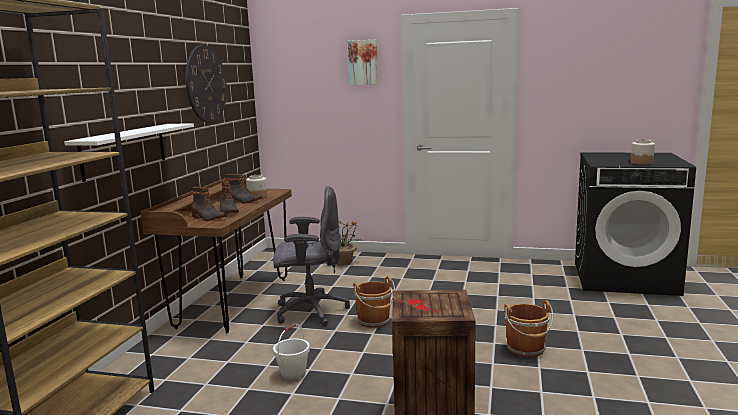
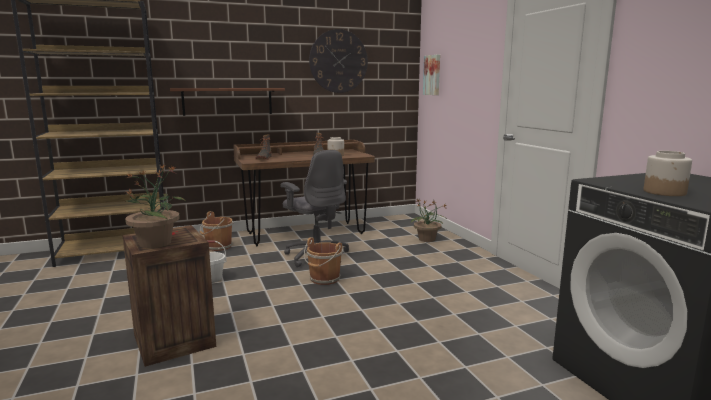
camera: 55 degrees right, 0 degrees up
white shelf [64,123,194,182] -> brown shelf [170,88,285,116]
boot [219,180,239,214] -> none
picture [348,39,378,85] -> picture moved to [423,55,440,95]
brown bucket [504,300,553,358] -> brown bucket moved to [200,211,234,251]
none -> potted plant [125,164,185,248]

